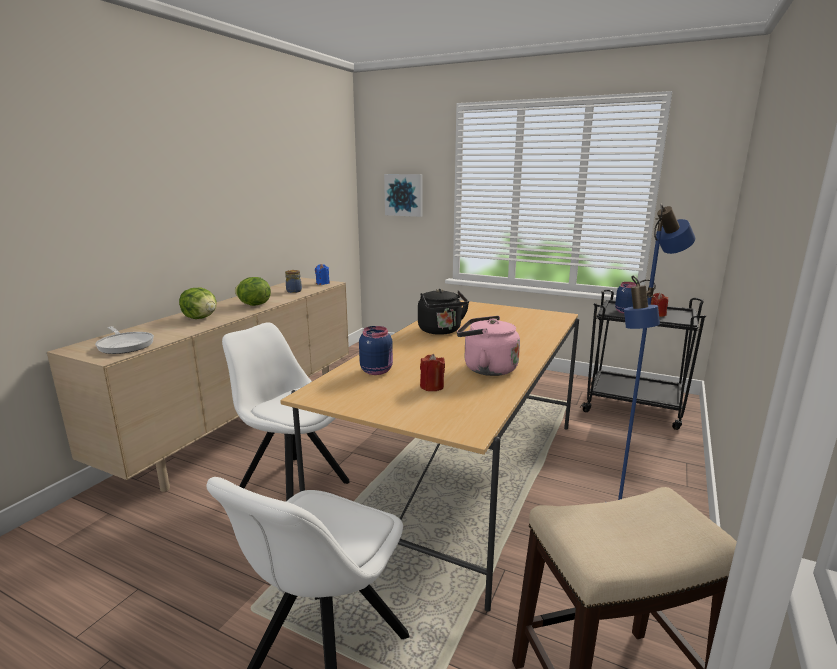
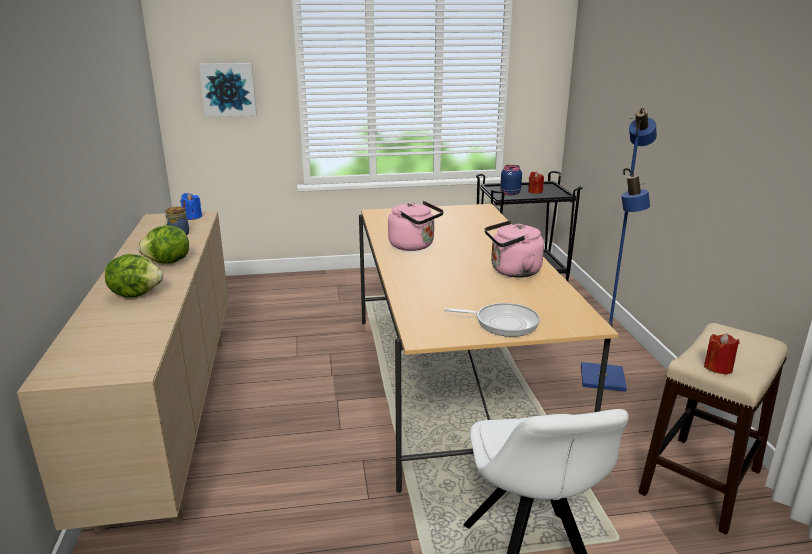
camera: 35 degrees left, 5 degrees up
frying pan [95,326,154,354] -> frying pan moved to [444,303,540,337]
white chair [222,322,350,501] -> none
blue jar [359,326,393,375] -> none
black kettle [418,289,469,335] -> pink kettle [388,201,444,251]
red candle [420,354,445,391] -> red candle moved to [704,333,740,375]

